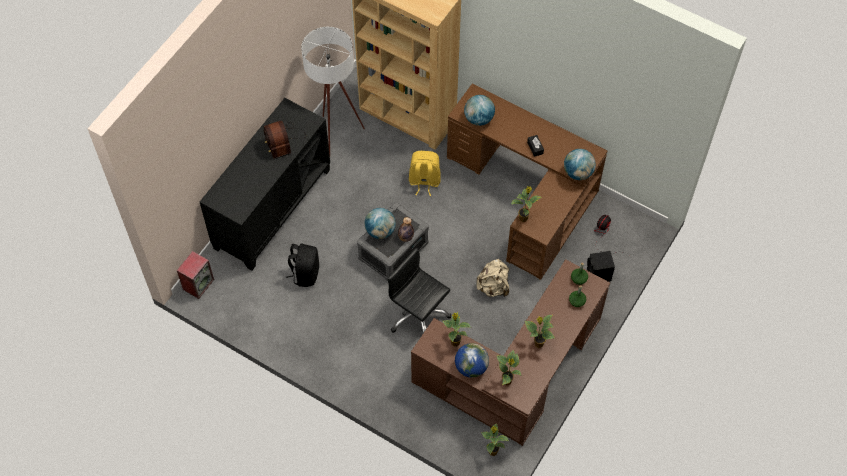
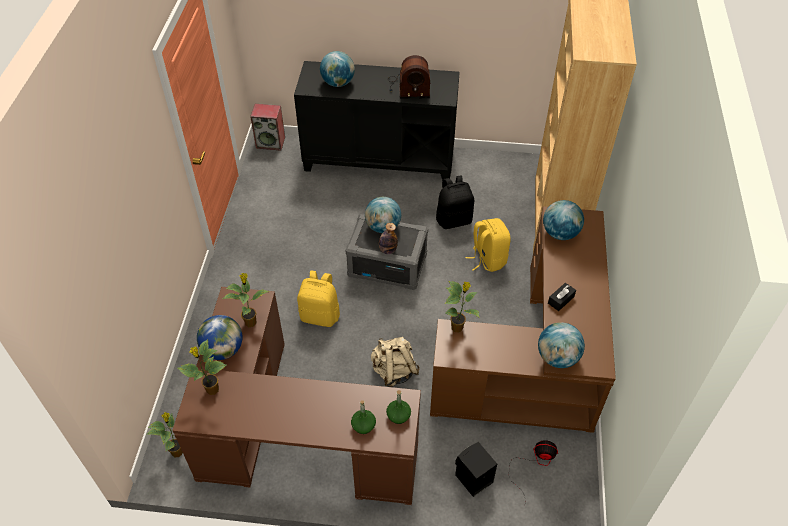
camera: 65 degrees right, 10 degrees down
radio [264,120,306,160] -> radio turned 135 degrees counterclockwise [388,55,430,99]
black backpack [286,244,319,287] -> black backpack moved to [436,175,474,229]
white floor lamp [301,27,365,154] -> none
black office chair [387,247,451,333] -> yellow backpack [297,270,340,327]
potted plant [525,315,555,348] -> none
none -> globe [320,51,355,87]

